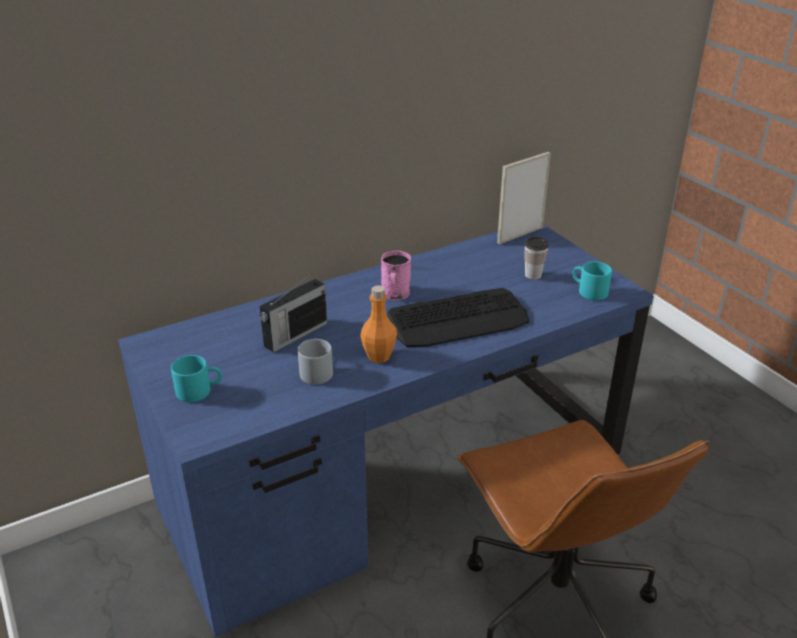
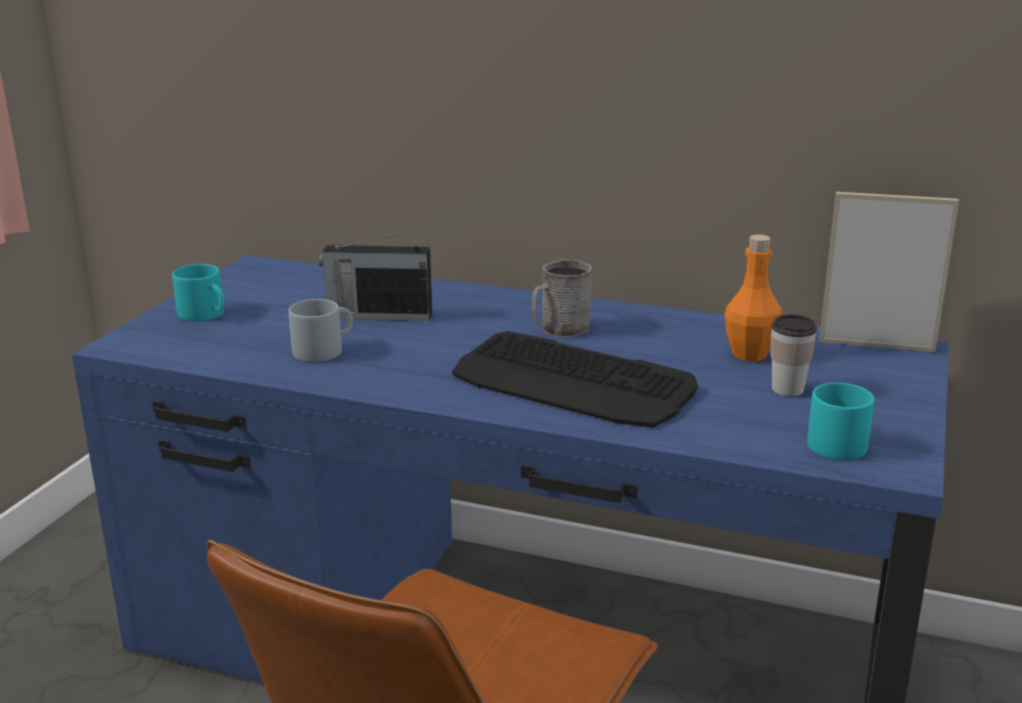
camera: 50 degrees right, 10 degrees down
orange bottle [360,285,397,363] -> orange bottle moved to [724,235,782,361]
pink mug [381,251,411,300] -> grey mug [532,259,592,338]

